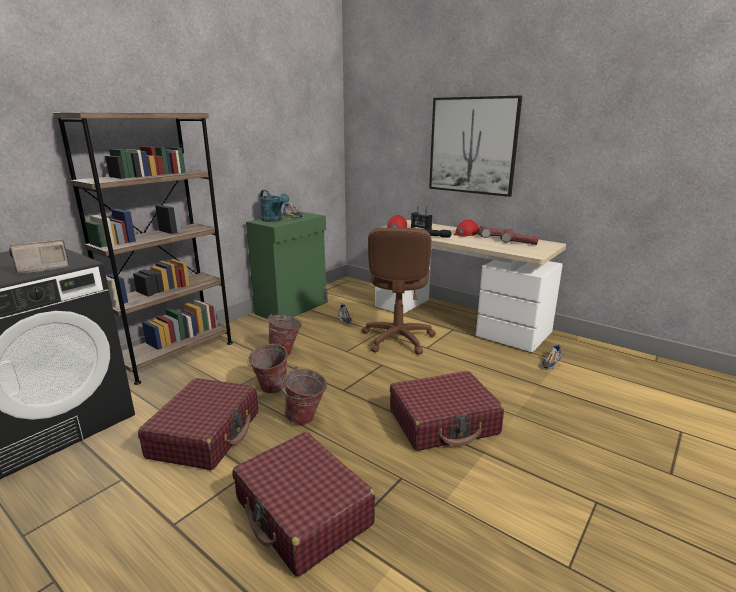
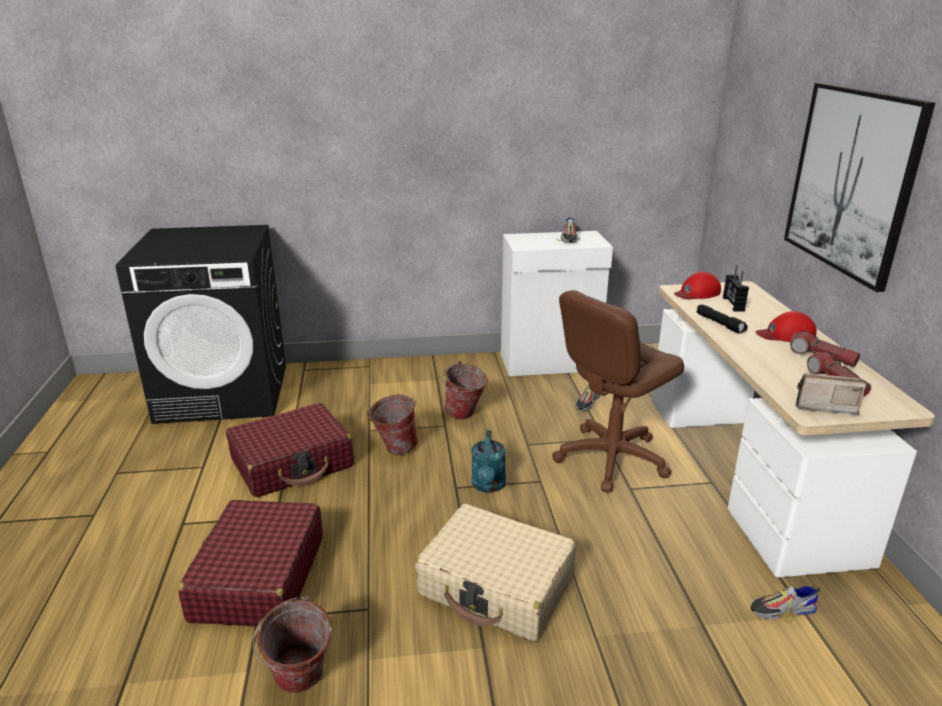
camera: 45 degrees right, 5 degrees up
radio [9,239,71,274] -> radio moved to [795,373,867,415]
brown bookcase [53,113,233,385] -> none
green cabinet [246,211,328,319] -> white cabinet [501,231,613,376]
turquoise watering can [260,190,289,222] -> turquoise watering can moved to [471,430,506,493]
bucket [281,367,327,425] -> bucket moved to [253,596,332,693]
red suitcase [390,371,504,451] -> beige suitcase [415,504,576,642]

